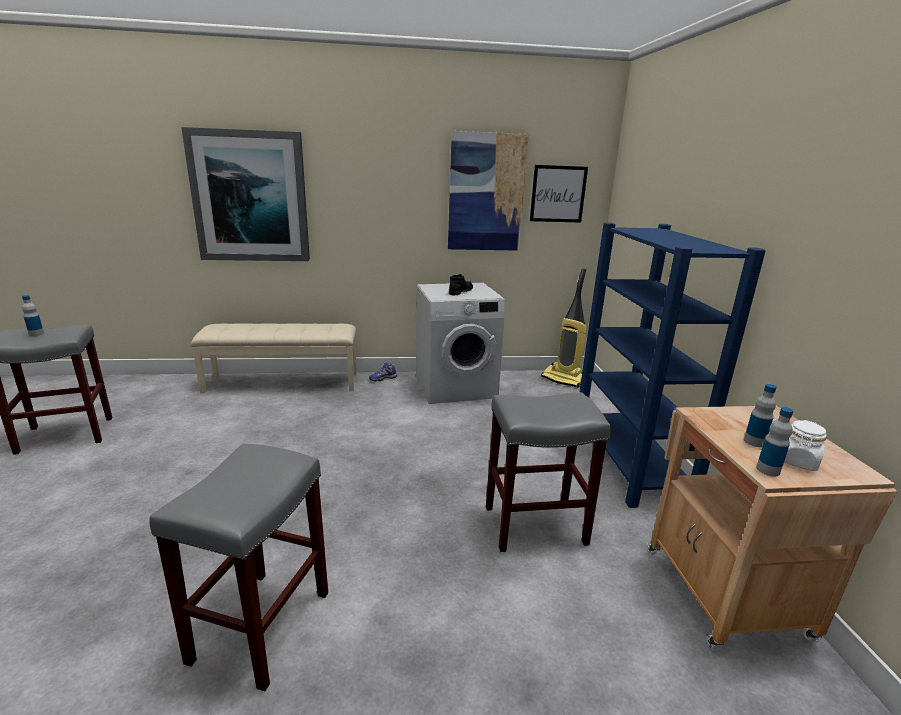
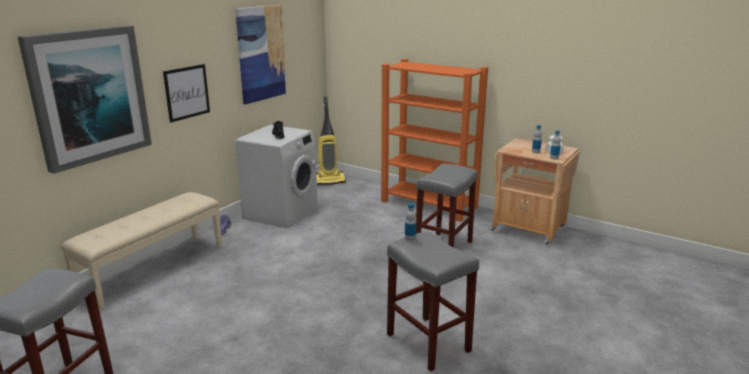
camera: 50 degrees left, 0 degrees up
bottle [22,295,44,336] -> bottle moved to [405,203,416,241]
picture [530,165,588,223] -> picture moved to [163,64,210,123]
blue bookcase [580,222,766,508] -> orange bookcase [381,59,488,222]

